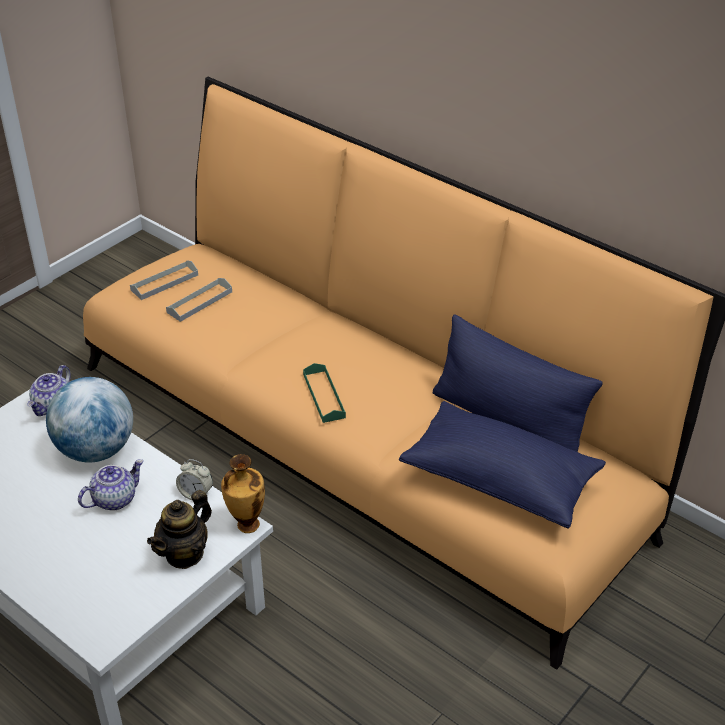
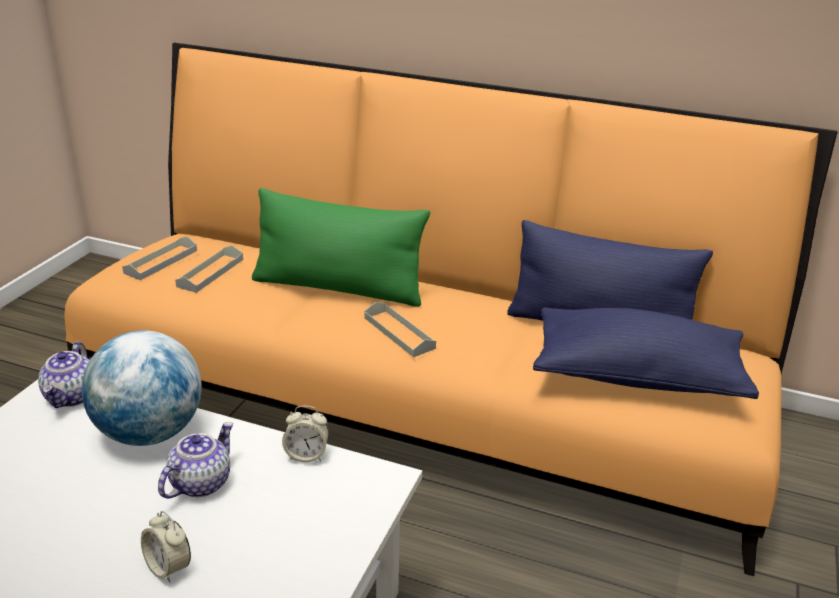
camera: 20 degrees left, 10 degrees down
teapot [147,490,212,569] -> none
vase [221,454,265,533] -> none
green tray [303,363,346,423] -> grey tray [365,302,436,357]
none -> alarm clock [141,511,191,583]
none -> green pillow [252,188,430,307]

